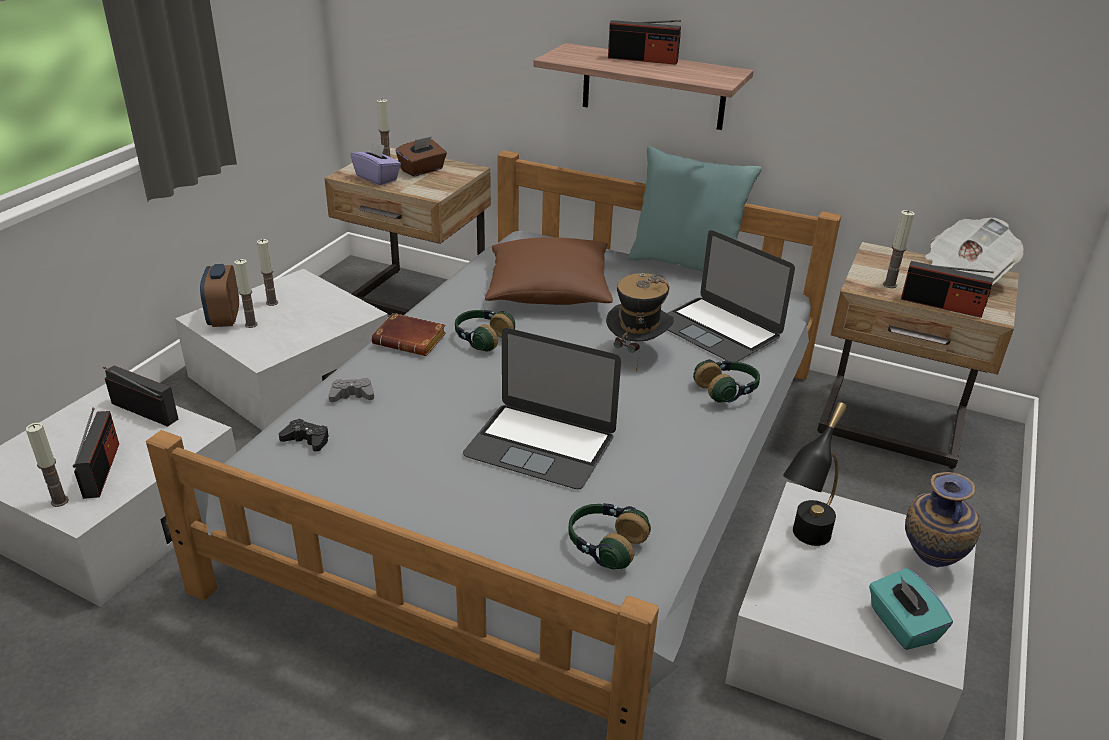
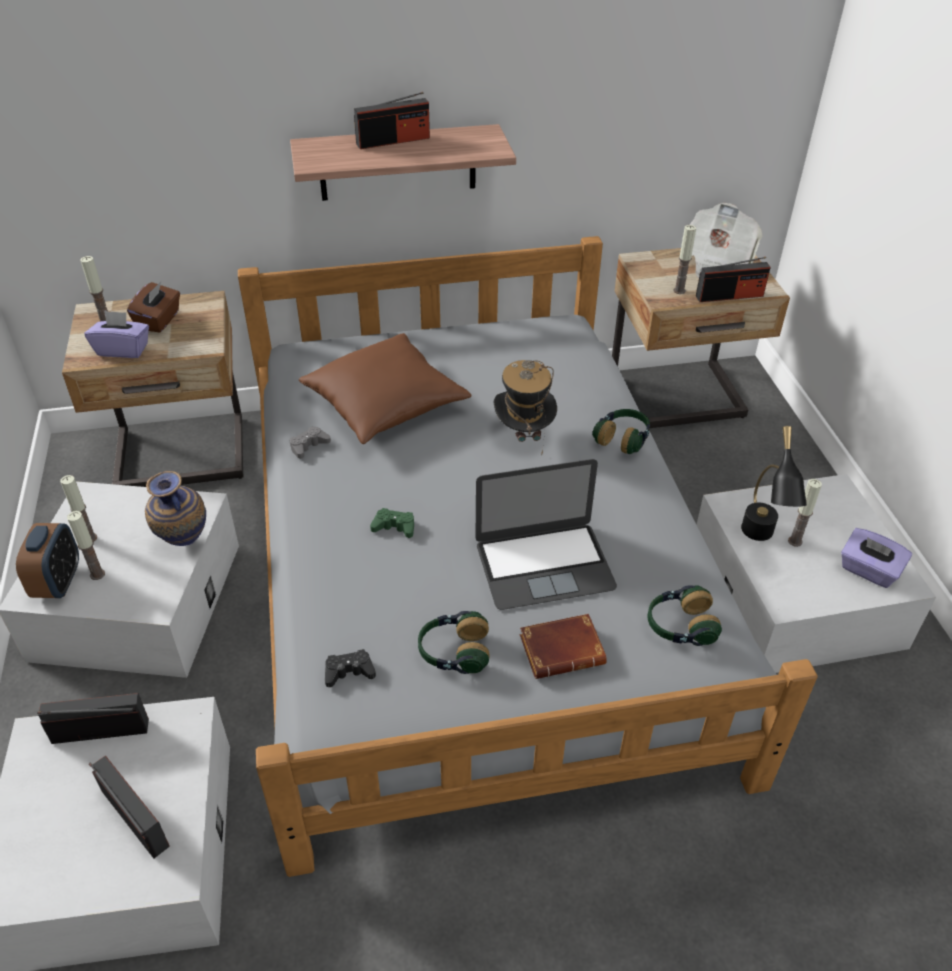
camera: 35 degrees left, 10 degrees up
candle [26,423,69,507] -> candle moved to [788,479,822,547]
alarm clock [200,264,239,327] -> alarm clock turned 135 degrees counterclockwise [16,523,79,598]
grey game controller [328,378,374,402] -> grey game controller moved to [289,426,331,458]
brown book [371,313,446,356] -> brown book moved to [520,614,607,679]
headphones [455,310,515,352] -> headphones moved to [418,611,489,674]
turquoise pillow [628,146,762,271] -> none
laptop [667,230,795,362] -> none
turquoise tissue box [869,568,953,650] -> purple tissue box [841,528,912,588]
vase [905,472,981,567] -> vase moved to [145,471,206,546]
none -> green game controller [370,508,414,538]

